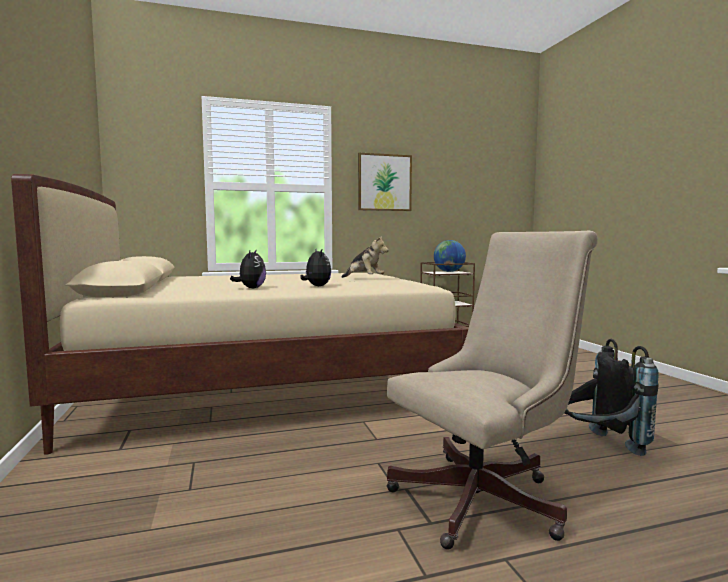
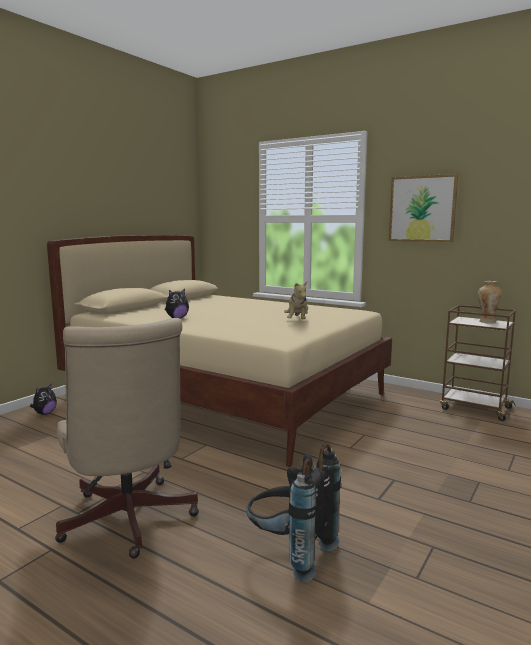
camera: 50 degrees right, 5 degrees up
plush toy [300,250,331,286] -> plush toy moved to [30,384,57,415]
beige office chair [387,231,598,550] -> beige office chair turned 45 degrees clockwise [55,318,199,558]
globe [434,240,466,272] -> vase [478,281,502,323]

